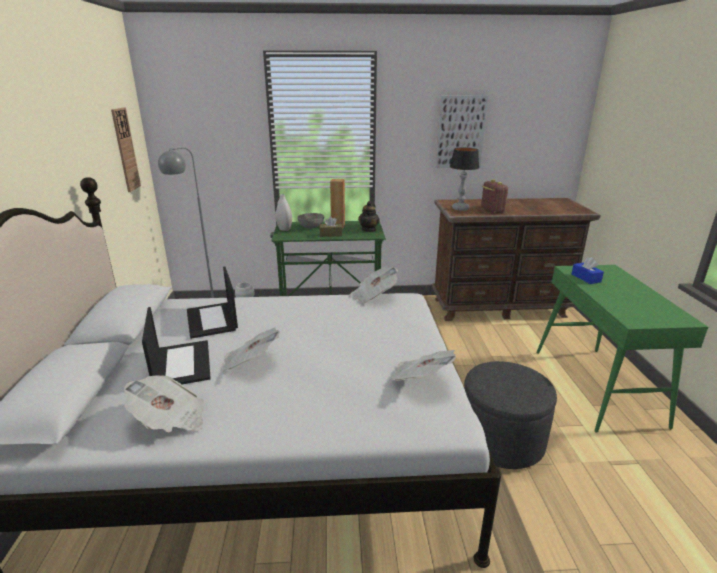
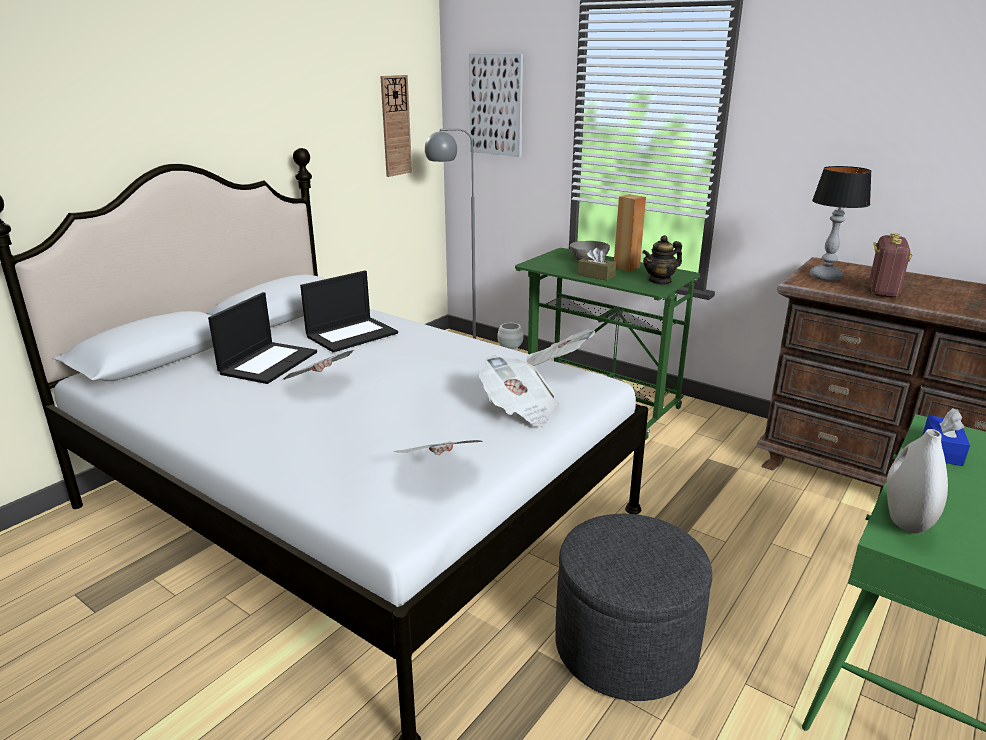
camera: 40 degrees right, 0 degrees up
newspaper [124,375,204,432] -> newspaper moved to [479,356,559,427]
laptop [187,267,238,339] -> laptop turned 150 degrees counterclockwise [300,270,398,352]
white vase [275,194,292,231] -> white vase moved to [887,429,948,534]
picture [436,95,488,168] -> picture moved to [469,53,523,157]

